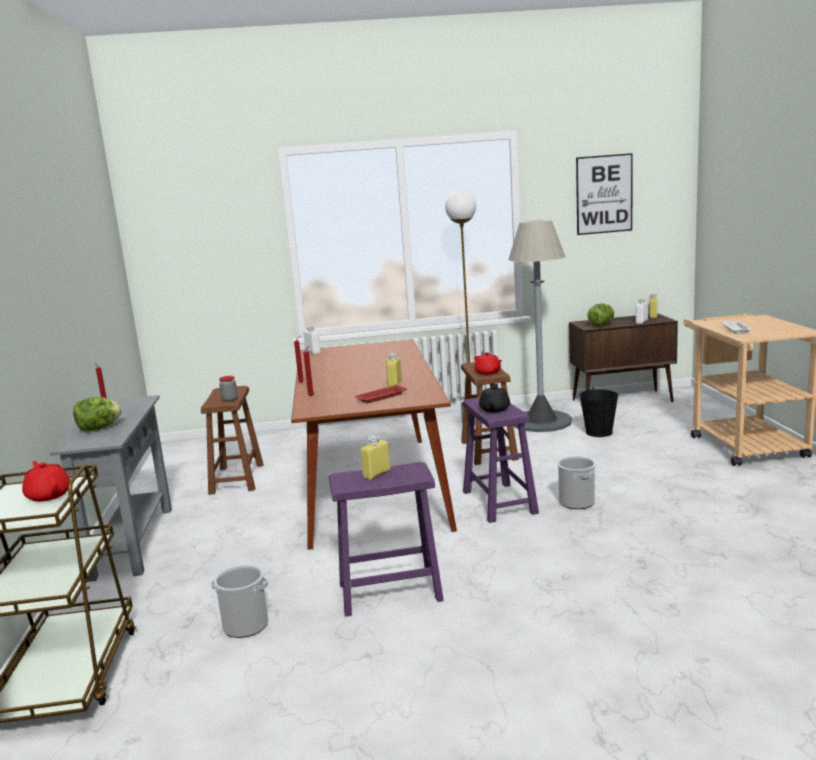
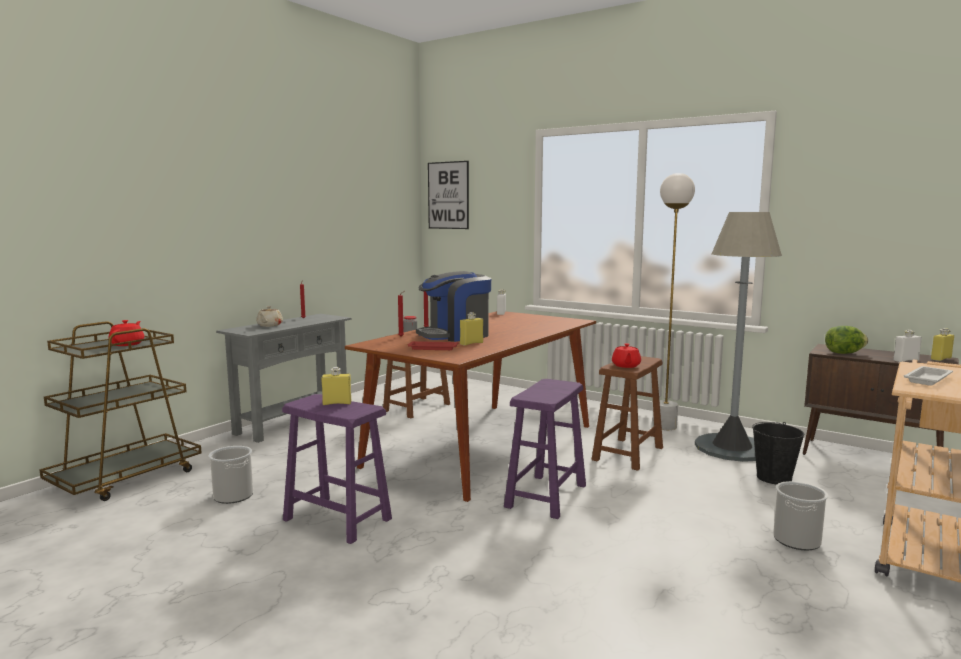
camera: 40 degrees right, 5 degrees down
lettuce [73,397,122,431] -> beige teapot [256,306,283,327]
black teapot [479,384,510,412] -> none
bucket [557,456,596,509] -> bucket moved to [773,481,828,550]
picture [576,153,633,235] -> picture moved to [428,161,469,229]
none -> coffee machine [416,271,491,342]

